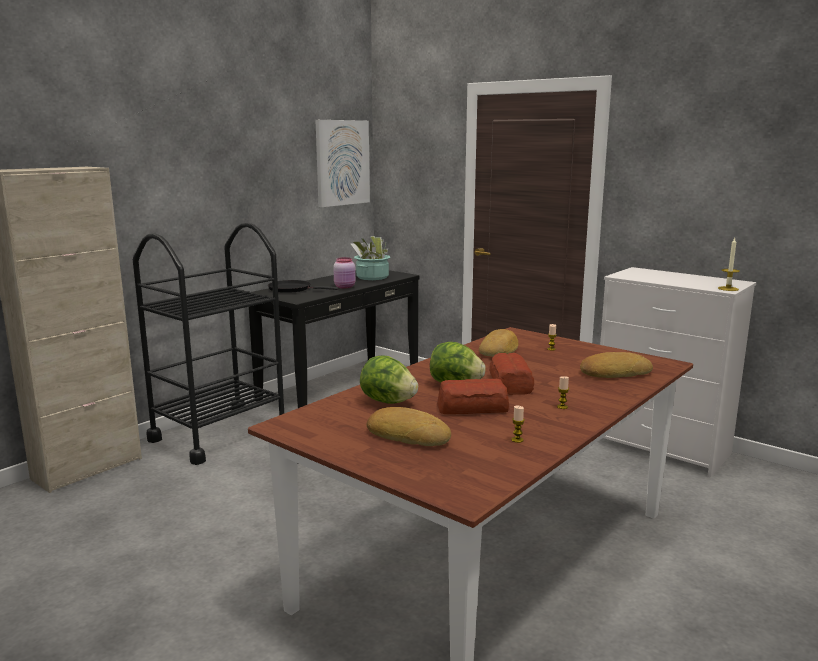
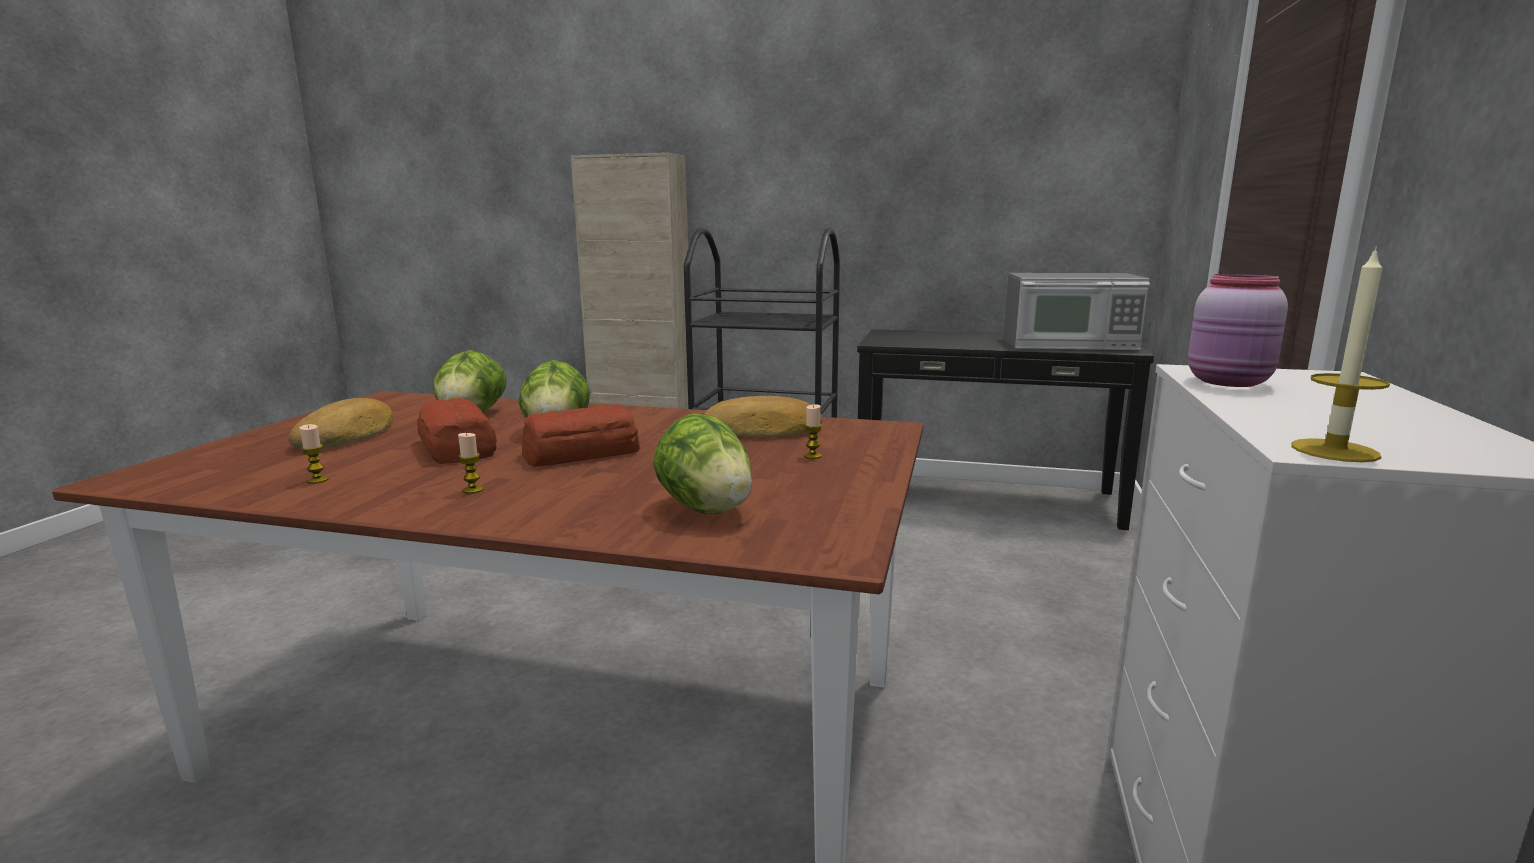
camera: 65 degrees right, 0 degrees up
black frying pan [268,280,338,293] -> none
picture [316,120,370,207] -> none
pink jar [333,257,355,289] -> pink jar moved to [1188,274,1288,387]
potted plant [351,236,390,280] -> microwave [1003,273,1150,350]
bread [580,352,653,378] -> lettuce [653,413,752,514]

